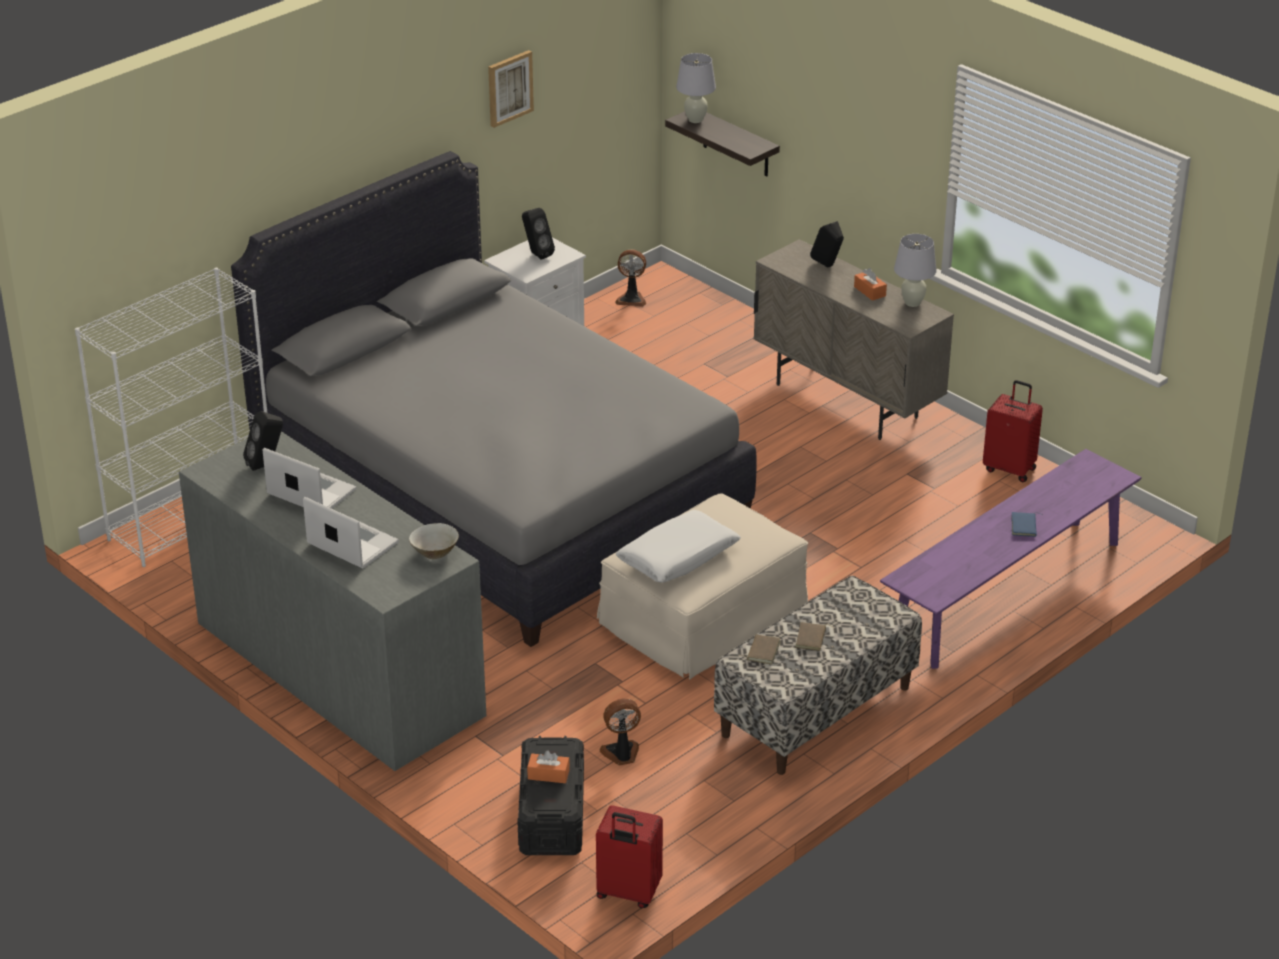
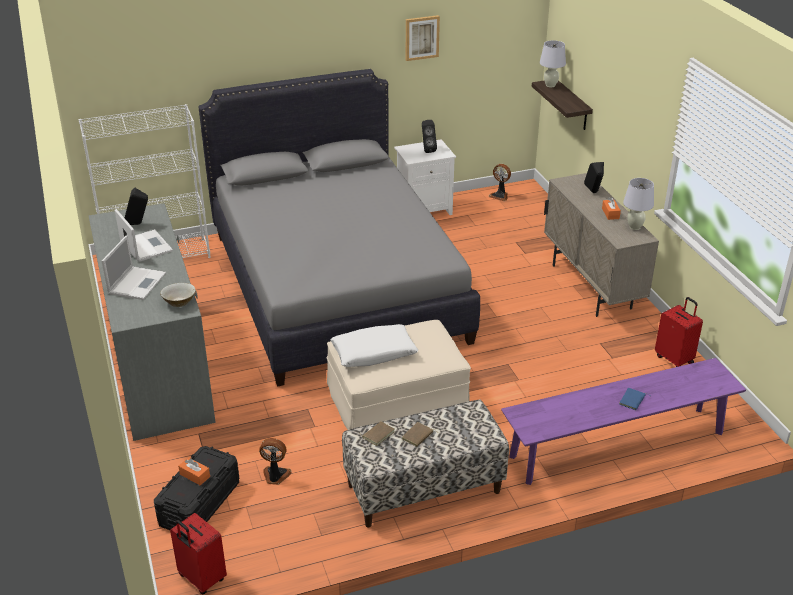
camera: 25 degrees right, 0 degrees up
laptop [303,497,399,568] -> laptop turned 45 degrees clockwise [102,235,166,300]

